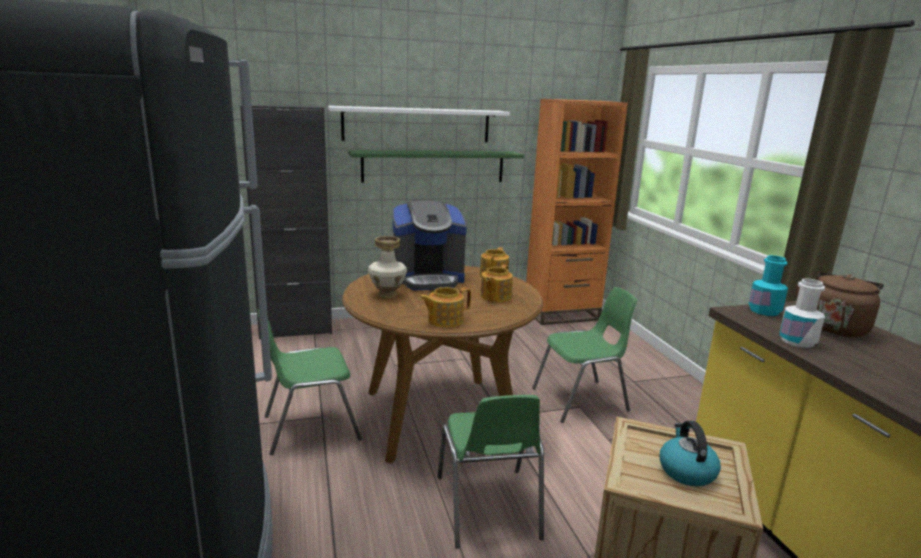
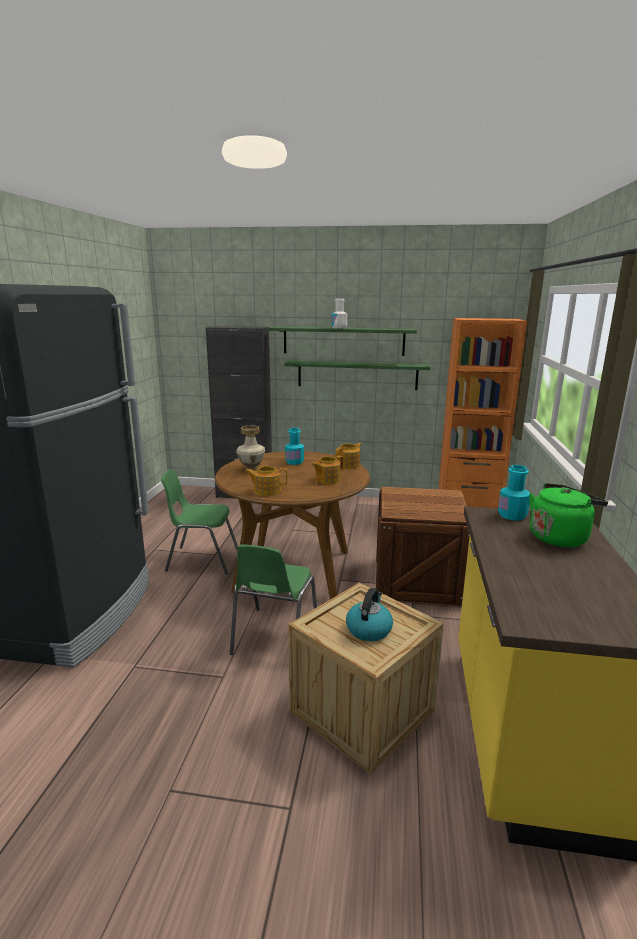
camera: 25 degrees right, 0 degrees up
white shelf [328,106,510,143] -> green shelf [269,326,417,356]
coffee machine [393,200,467,290] -> turquoise bottle [285,428,304,465]
green chair [532,287,637,423] -> crate [376,487,470,607]
white bottle [780,278,825,348] -> white bottle moved to [331,298,347,329]
brown kettle [796,272,884,337] -> green kettle [529,483,608,547]

